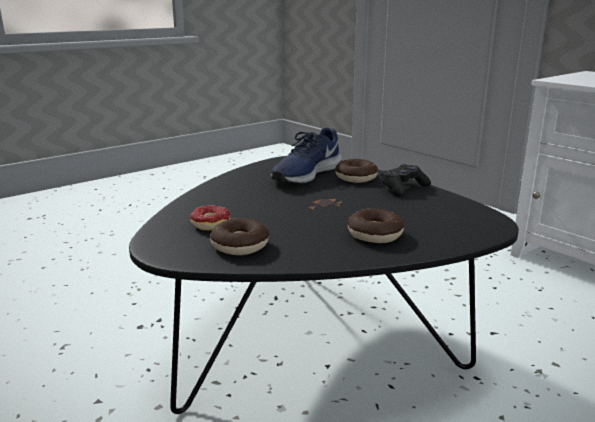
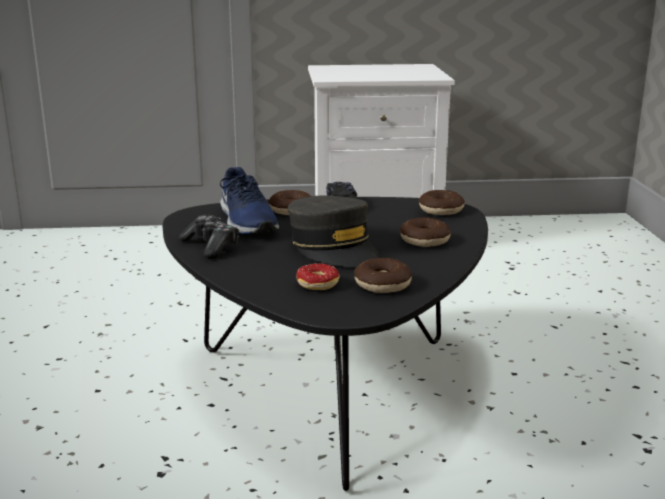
camera: 55 degrees left, 0 degrees up
none -> game controller [178,215,239,258]
none -> grey cap [288,195,380,267]
none -> donut [419,190,465,215]

